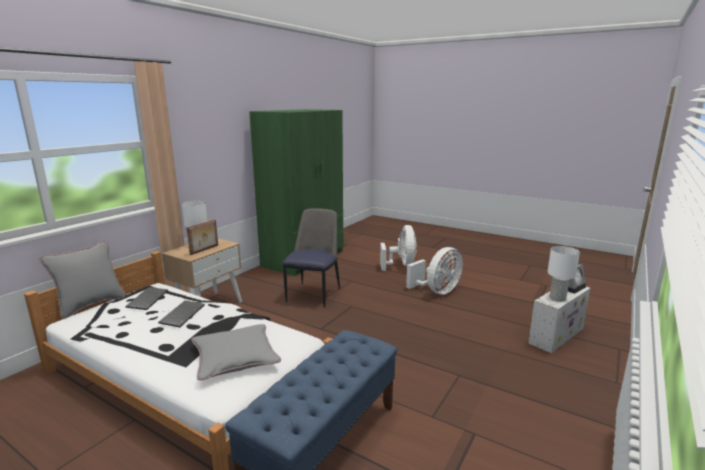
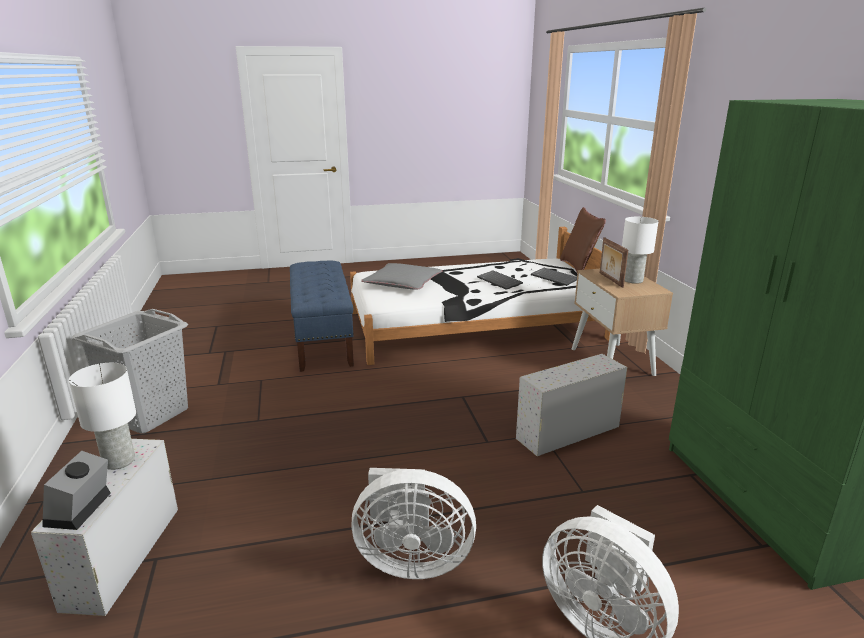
camera: 135 degrees right, 5 degrees up
grey pillow [40,241,126,319] -> brown pillow [560,207,606,274]
chair [283,208,340,308] -> white storage box [516,354,627,457]
white fan [406,247,463,295] -> white fan turned 90 degrees counterclockwise [351,468,476,579]
none -> grey laundry basket [72,309,188,433]

